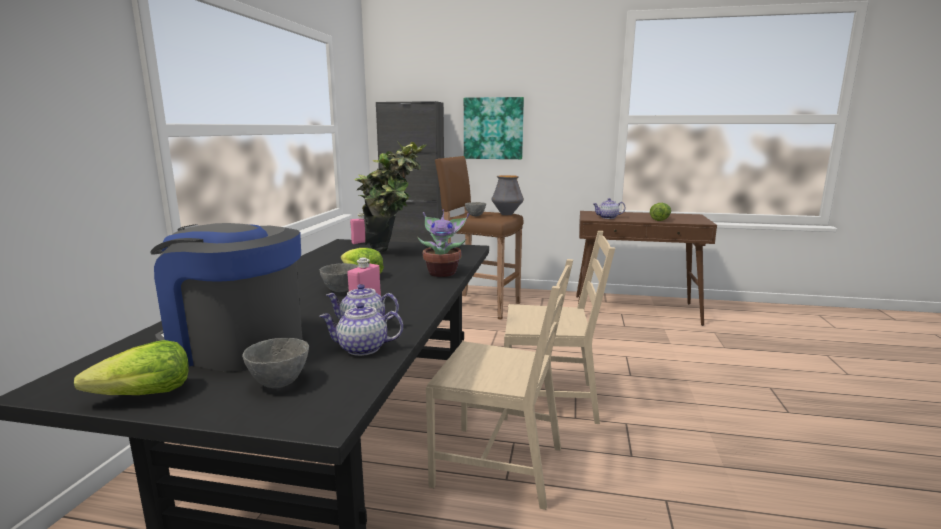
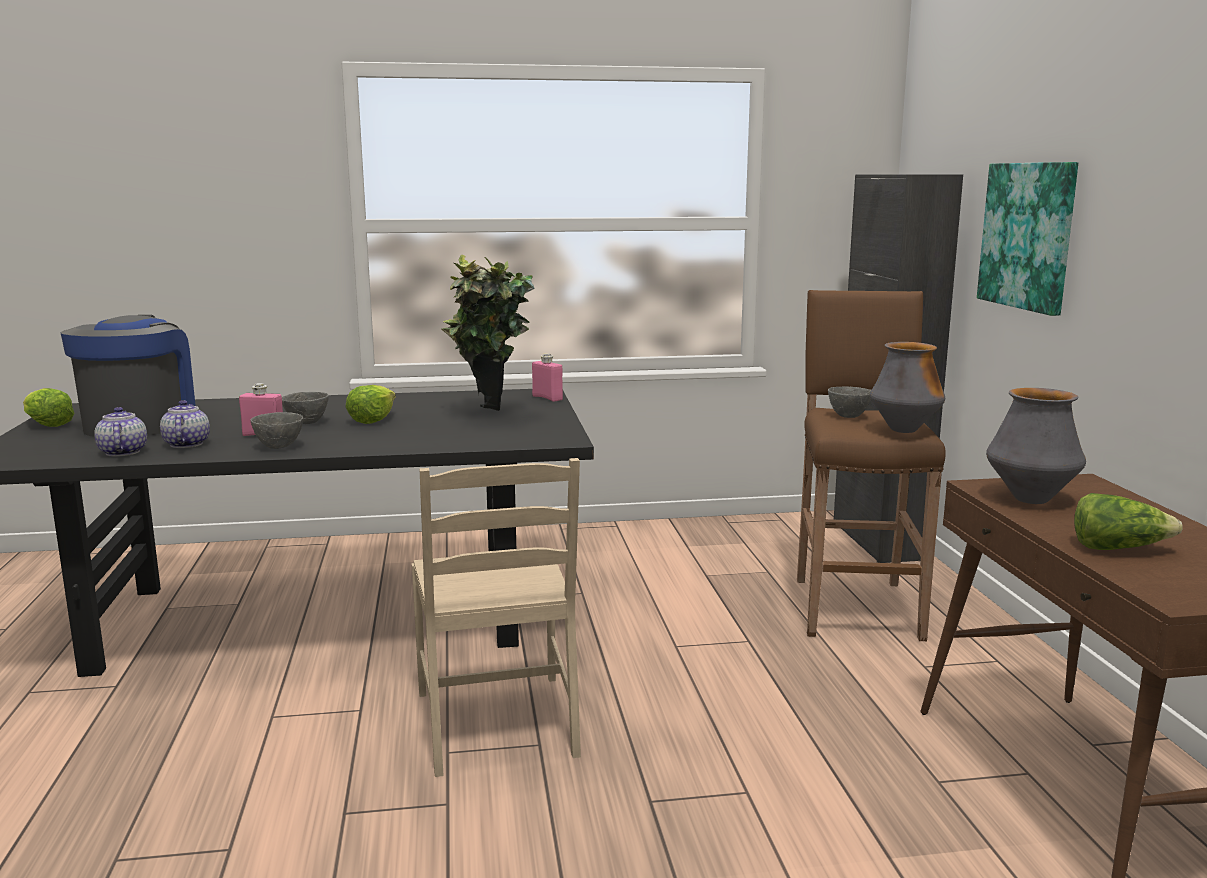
camera: 70 degrees right, 0 degrees up
grey bowl [242,338,309,388] -> grey bowl moved to [250,412,303,449]
potted plant [418,209,469,277] -> none
beige chair [426,259,573,510] -> none
teapot [593,198,625,219] -> vase [986,388,1086,504]

